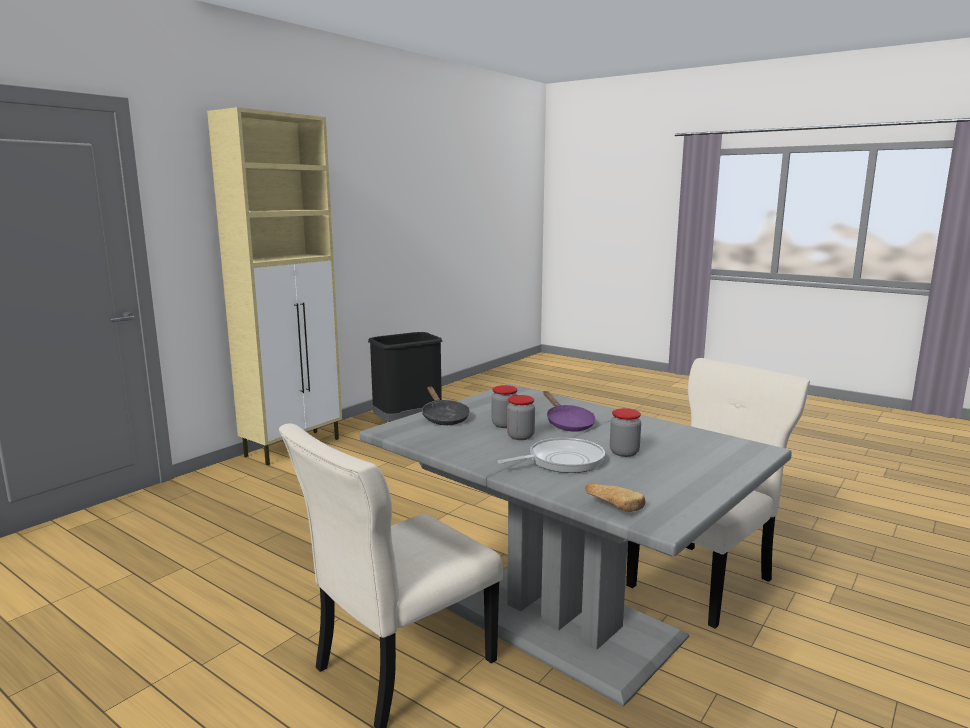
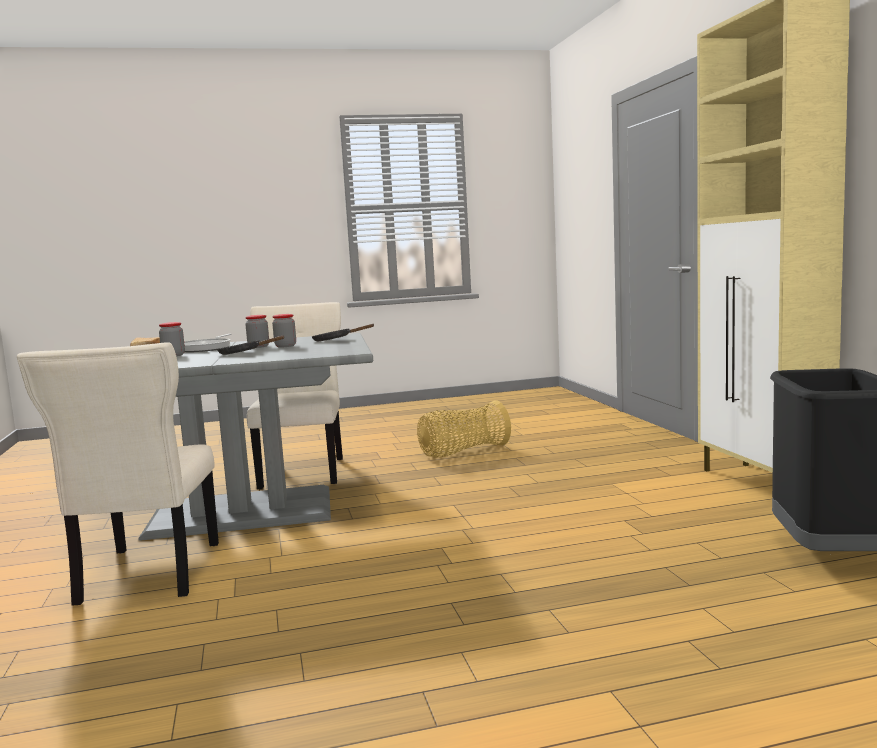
camera: 130 degrees right, 5 degrees down
purple frying pan [543,391,596,432] -> black frying pan [217,336,284,355]
none -> basket [417,400,511,458]

